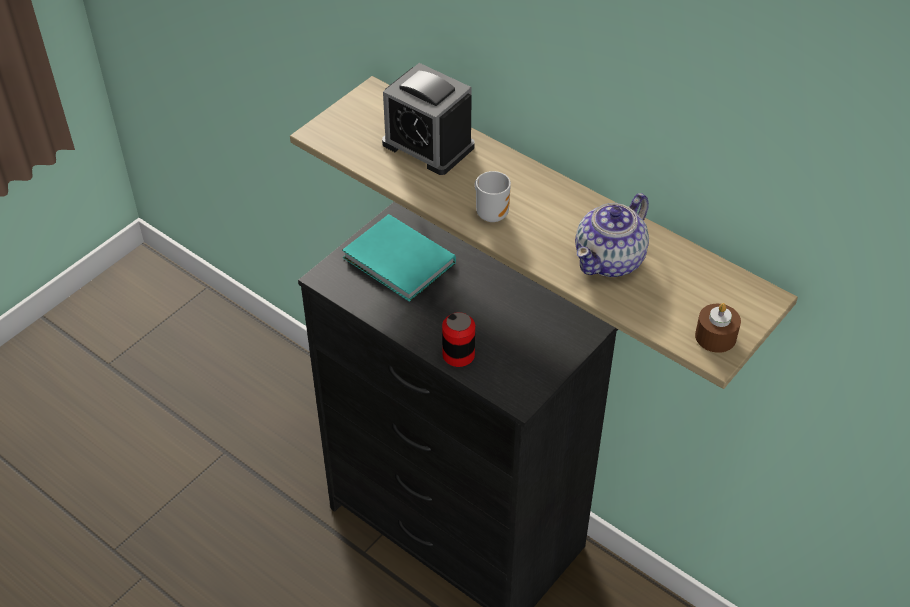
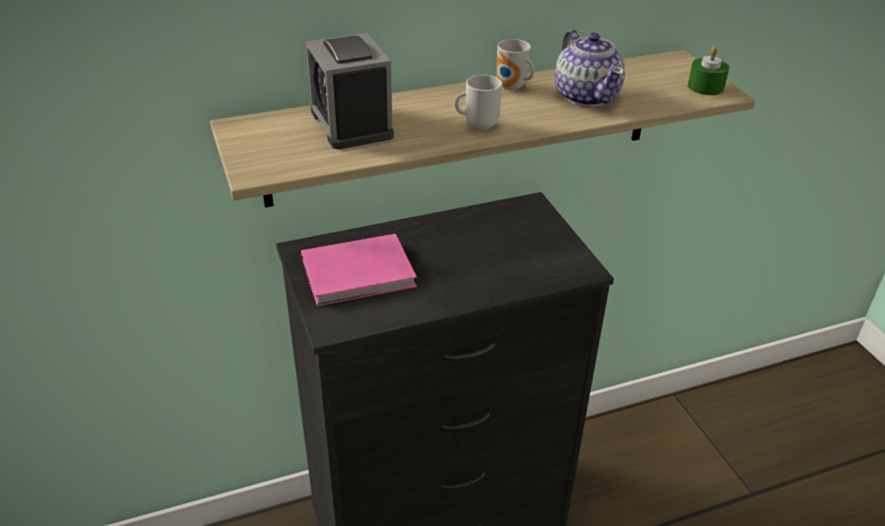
camera: 60 degrees left, 10 degrees down
turquoise book [342,214,456,302] -> pink book [301,234,417,306]
alarm clock [382,63,475,175] -> alarm clock turned 90 degrees clockwise [306,33,394,149]
can [442,312,475,367] -> none
brown candle [695,303,741,353] -> green candle [688,46,729,95]
none -> mug [496,39,534,90]

